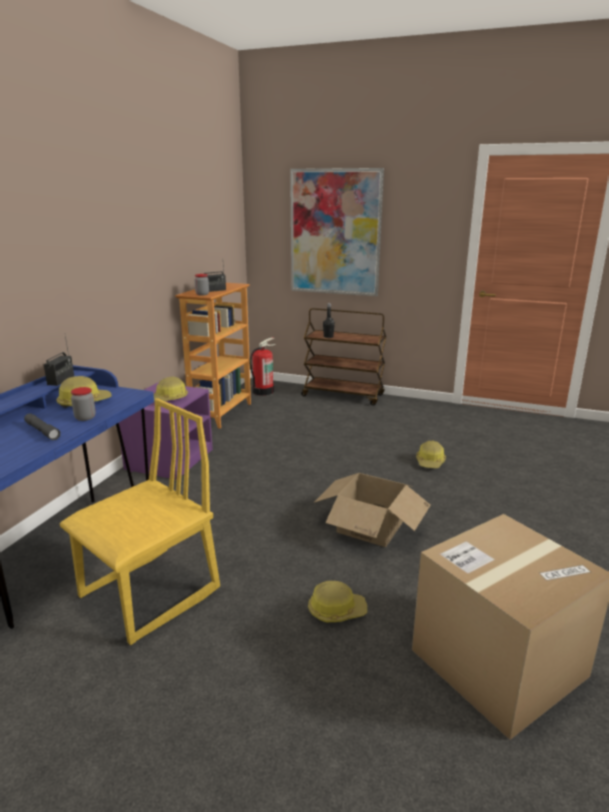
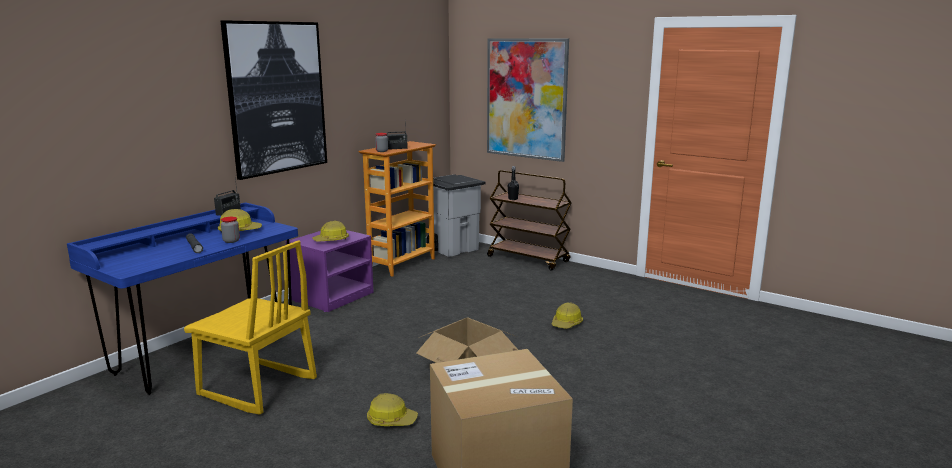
camera: 15 degrees right, 5 degrees down
yellow chair [60,398,220,645] -> yellow chair turned 60 degrees clockwise [184,240,317,415]
fire extinguisher [249,337,276,396] -> grey trash can [427,174,486,257]
none -> picture [220,20,327,180]

